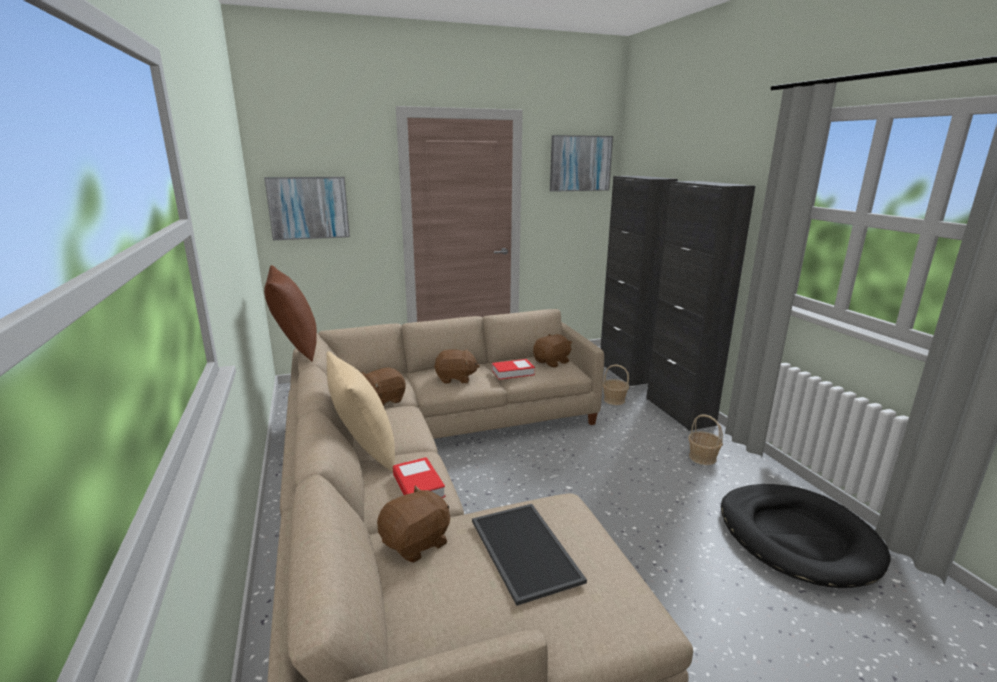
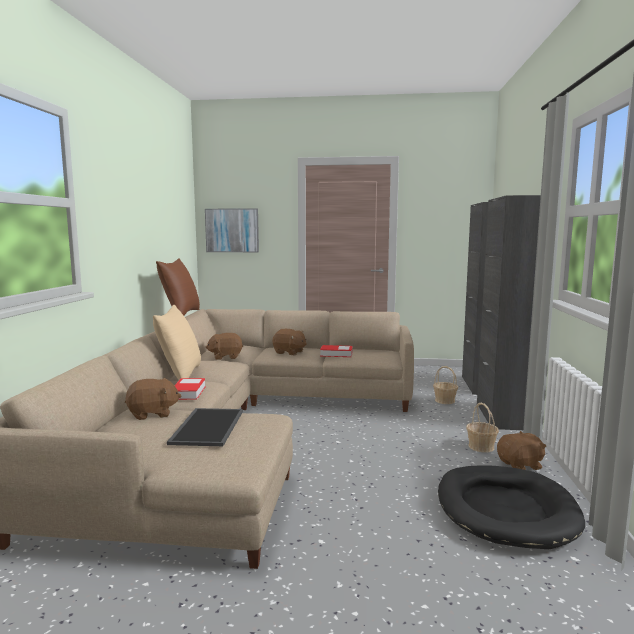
camera: 25 degrees right, 10 degrees down
brown plush toy [533,334,573,368] -> brown plush toy moved to [497,431,546,470]
picture [550,135,613,192] -> none

